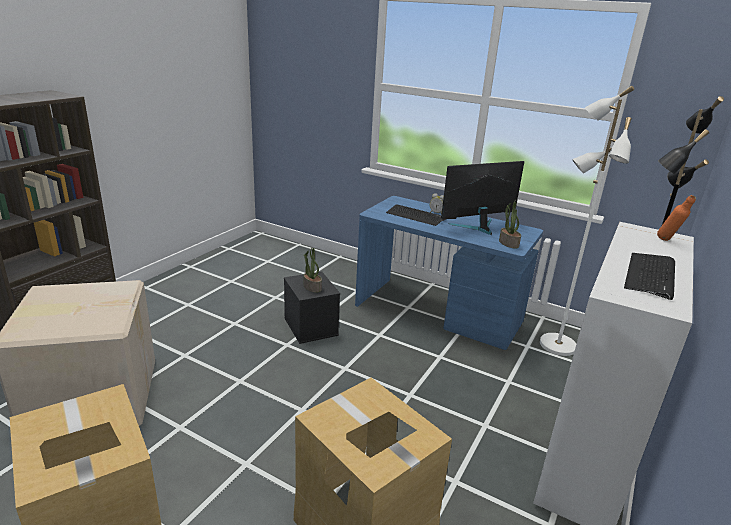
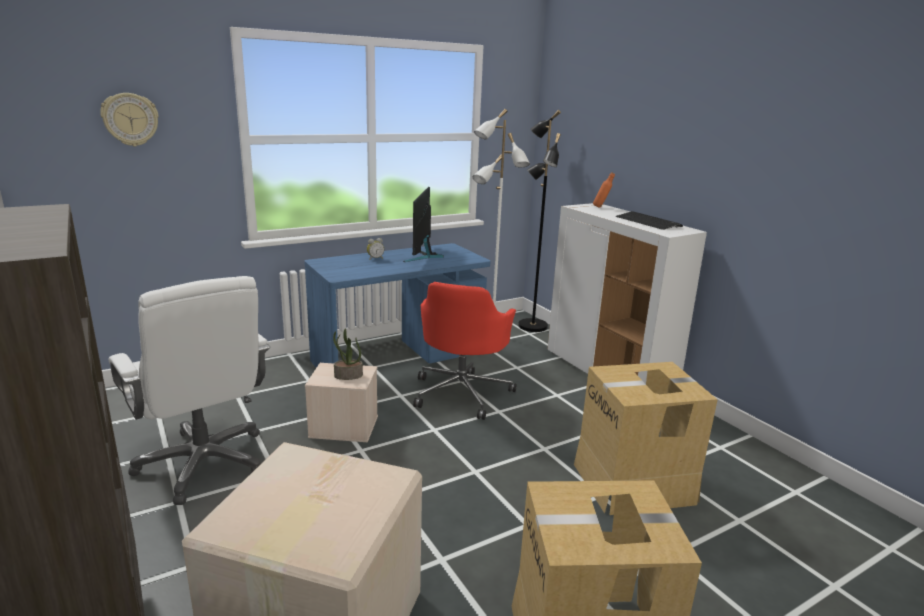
camera: 60 degrees left, 5 degrees down
black storage box [284,272,340,344] -> beige storage box [305,363,378,442]
keyboard [386,204,446,226] -> none
potted plant [499,200,521,249] -> none
none -> wall clock [100,93,159,147]
none -> white office chair [108,276,270,505]
none -> red office chair [413,282,517,420]

